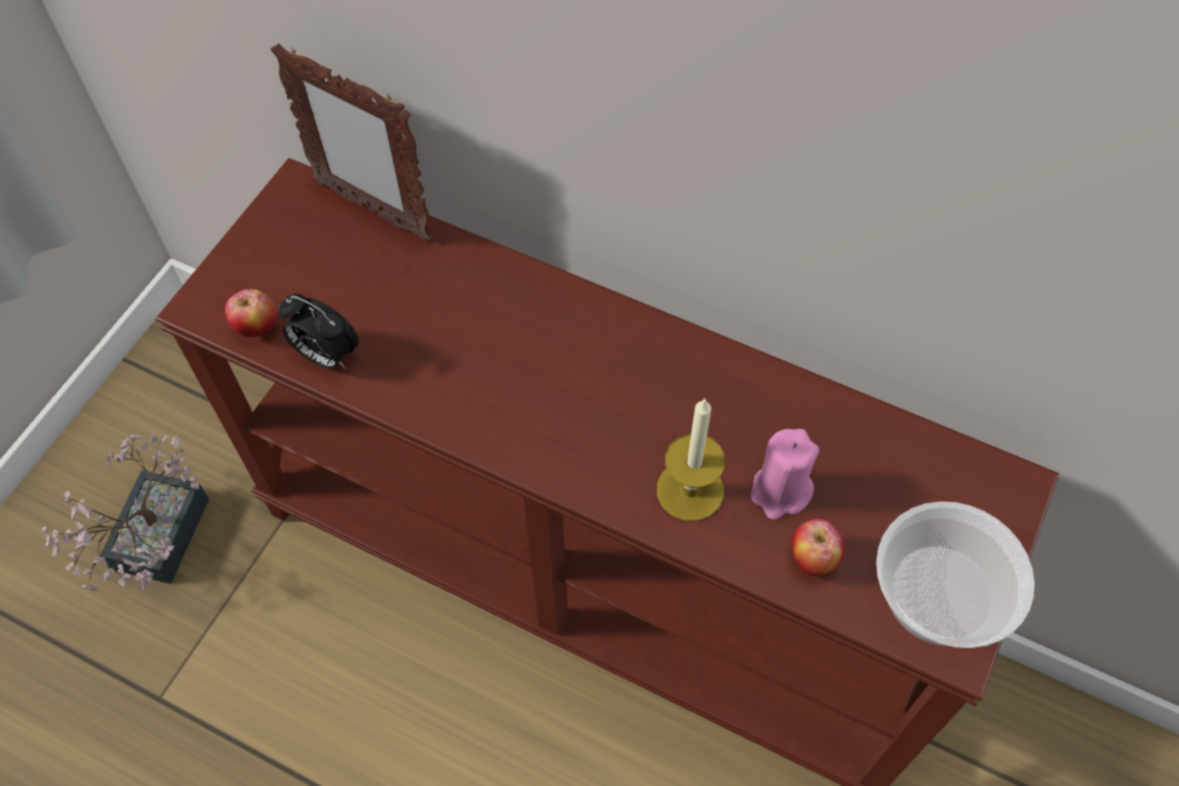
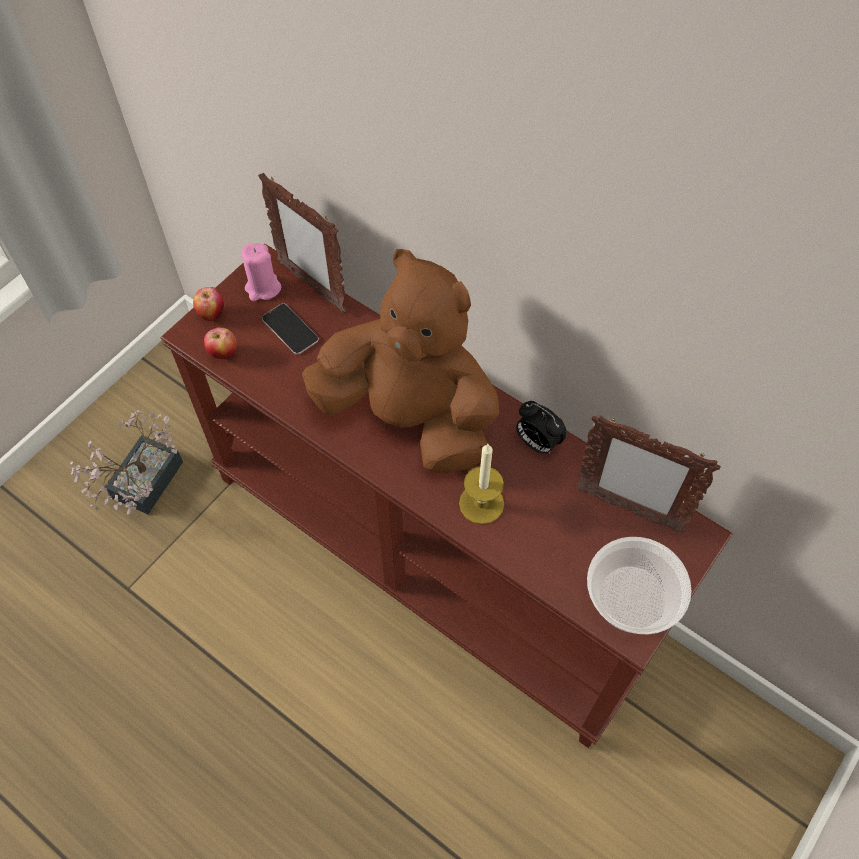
camera: 10 degrees right, 0 degrees up
alarm clock [279,294,359,369] -> alarm clock moved to [516,401,567,454]
pink candle [751,429,819,520] -> pink candle moved to [242,243,281,301]
apple [792,519,845,576] -> apple moved to [193,287,224,321]
none -> phone [262,303,319,355]
none -> brown plush toy [302,249,499,474]
none -> picture frame [576,415,721,533]

